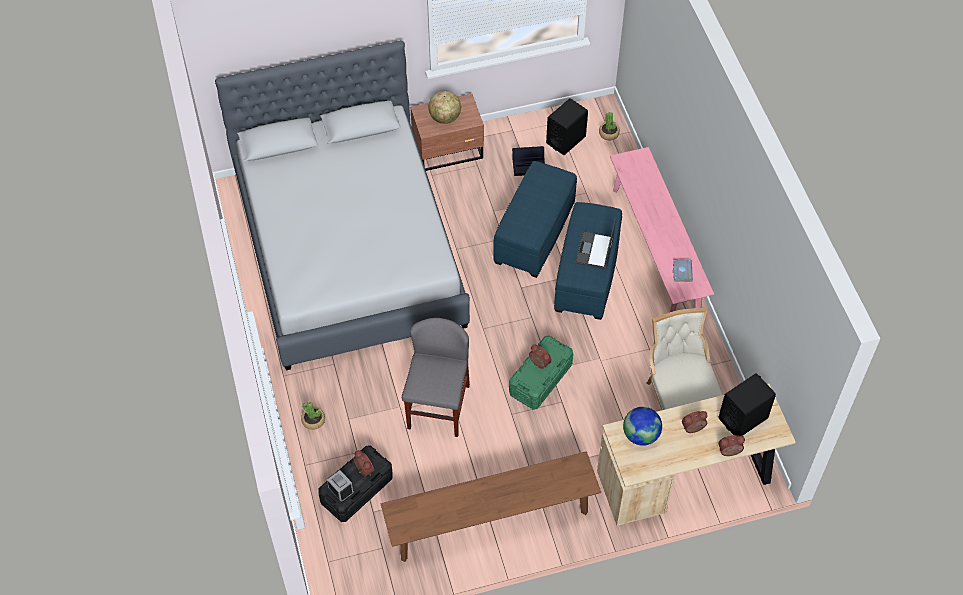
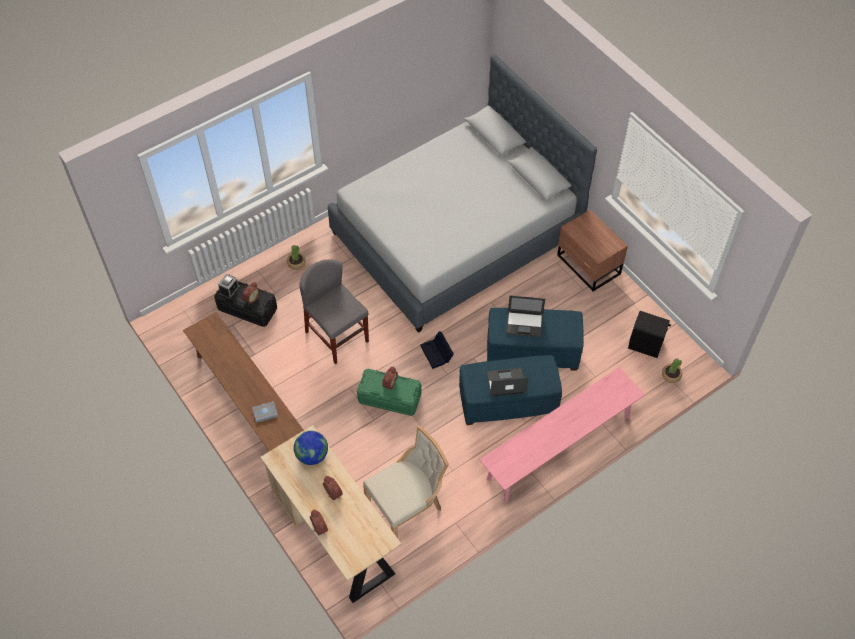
camera: 70 degrees right, 0 degrees up
grey chair [402,318,470,437] -> grey chair turned 120 degrees counterclockwise [299,259,369,364]
globe [429,91,461,124] -> none
black storage box [512,146,545,176] -> black storage box moved to [420,331,454,369]
grey book [673,259,693,282] -> grey book moved to [252,401,278,423]
black speaker [718,373,776,436] -> none
none -> laptop [506,295,545,337]

